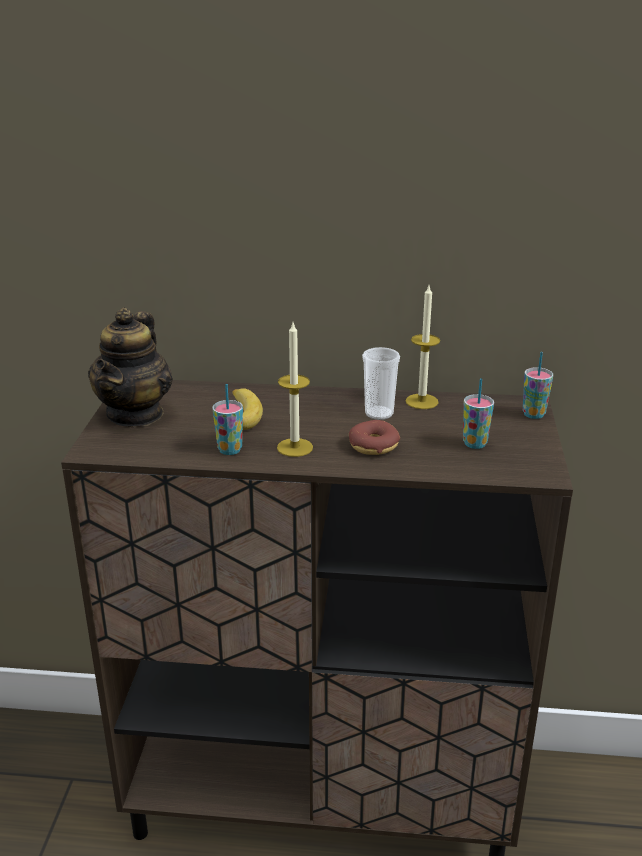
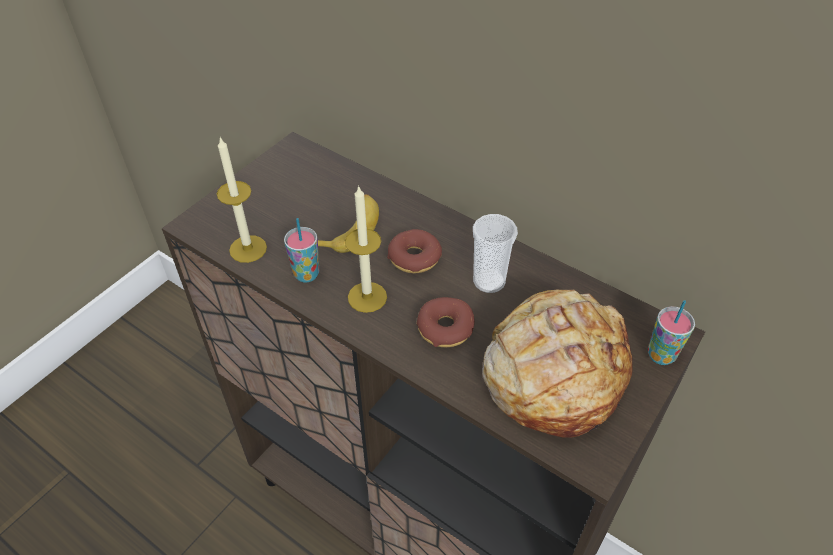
camera: 30 degrees right, 20 degrees up
teapot [88,307,173,427] -> none
candle [406,286,440,409] -> candle moved to [217,137,267,263]
cup [463,378,494,449] -> bread [482,289,633,438]
none -> donut [387,229,442,273]

